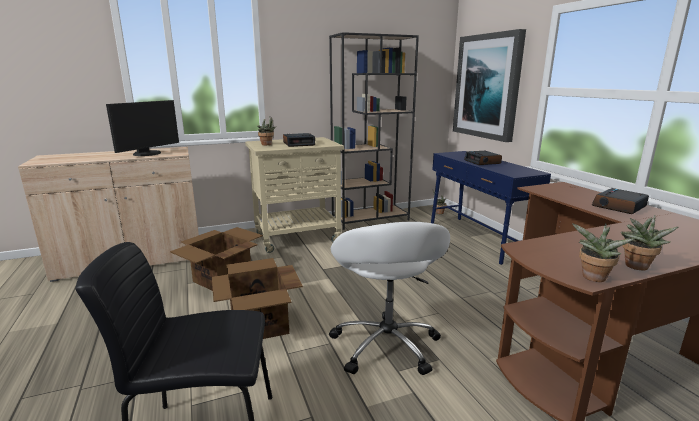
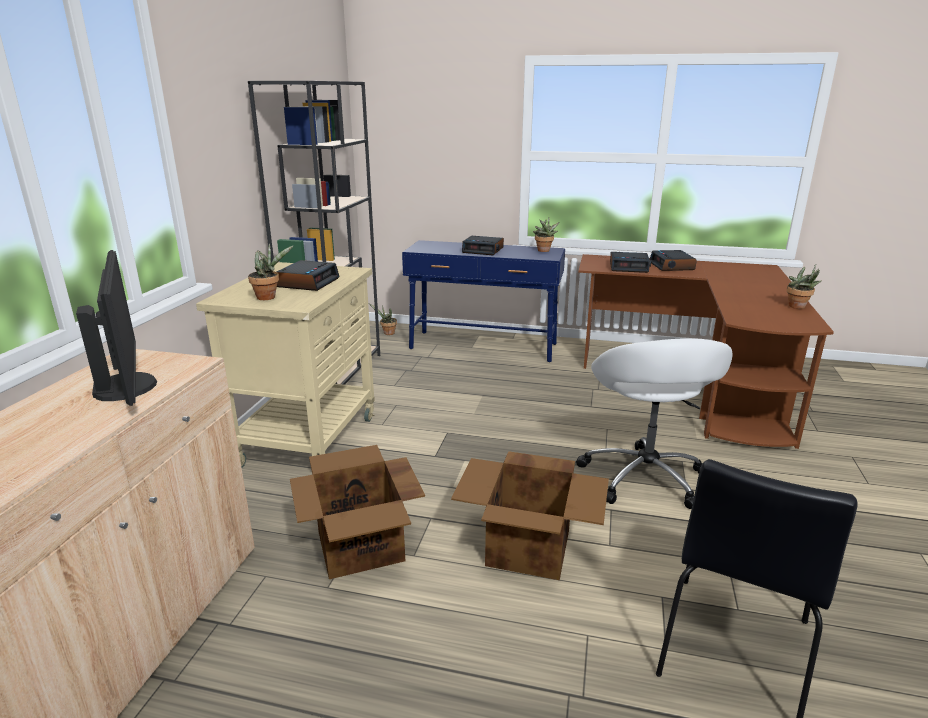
camera: 55 degrees left, 5 degrees up
white office chair [329,222,450,375] -> white office chair turned 60 degrees clockwise [576,338,732,509]
picture [453,29,526,142] -> none
potted plant [572,223,634,282] -> potted plant moved to [533,217,560,252]
none -> alarm clock [610,252,651,273]

